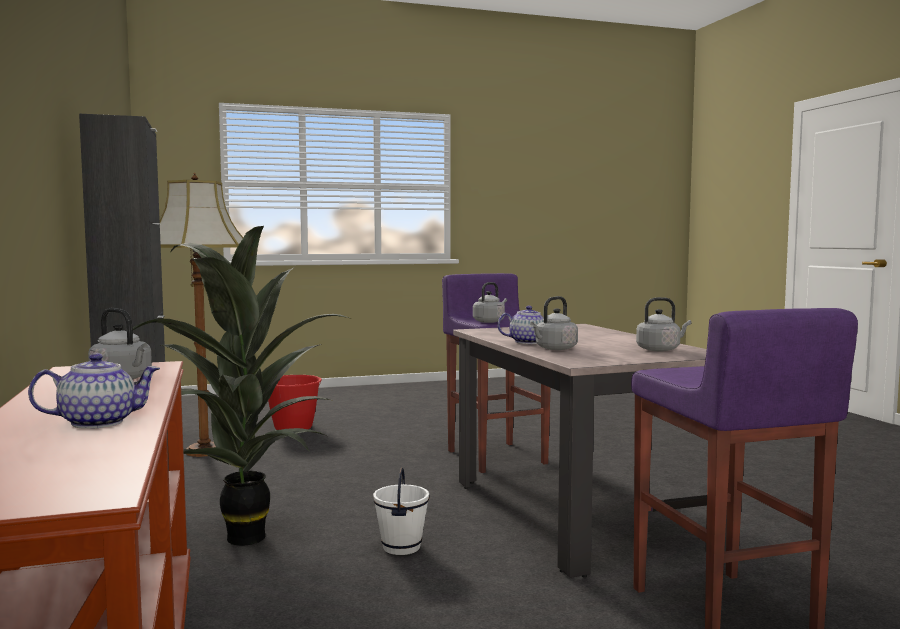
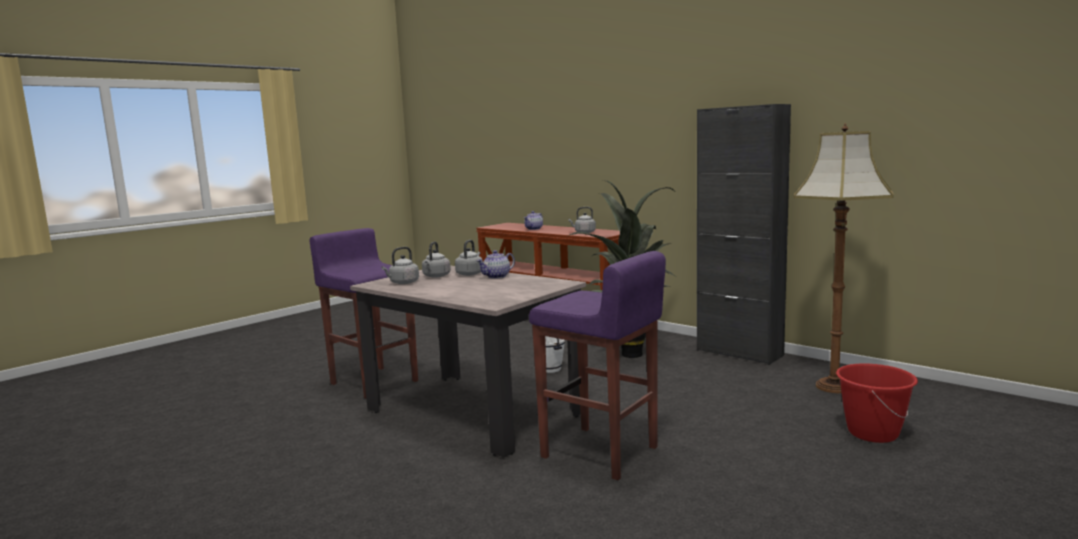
camera: 150 degrees right, 5 degrees up
grey kettle [473,282,507,323] -> grey kettle moved to [422,241,451,278]

